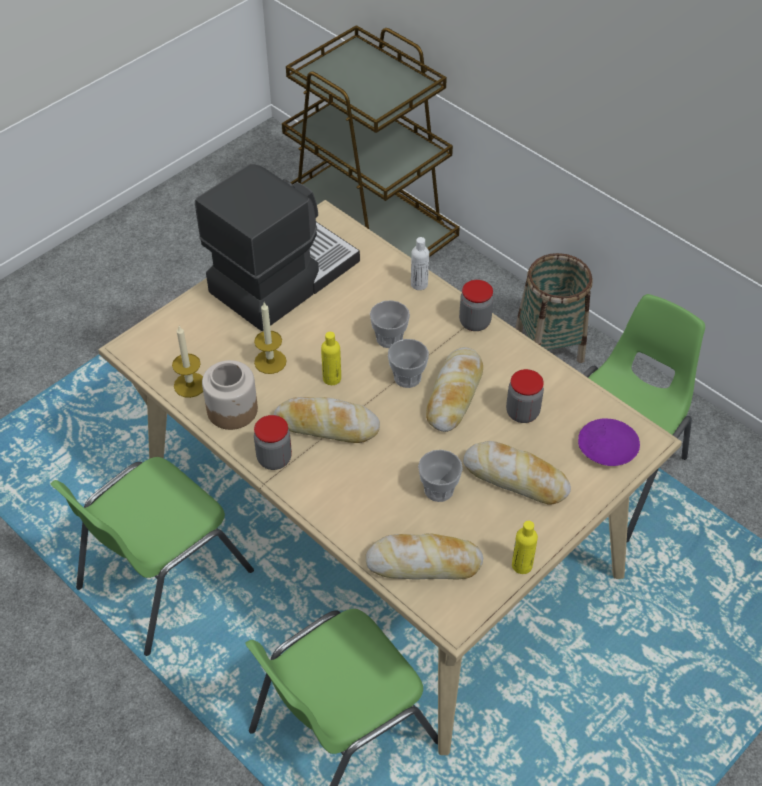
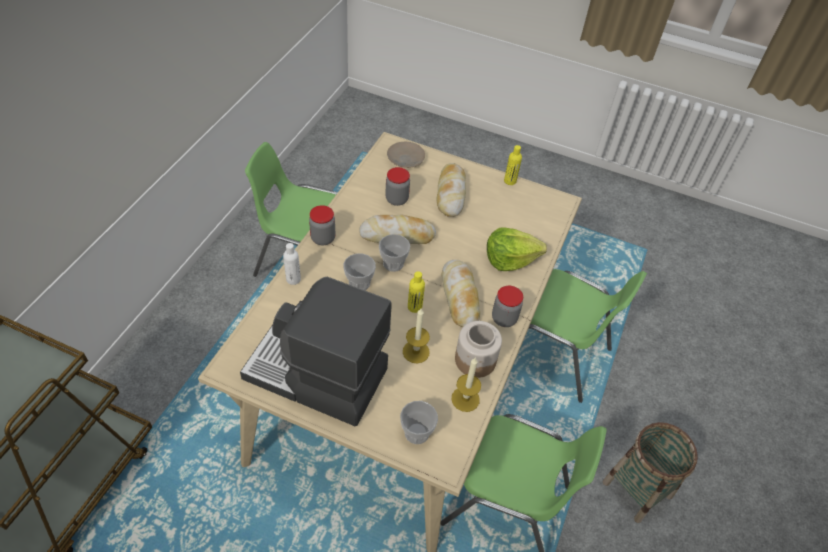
camera: 115 degrees left, 0 degrees up
bread [365,533,483,580] -> none
cup [418,450,463,502] -> cup moved to [400,401,438,444]
basket [515,253,593,363] -> basket moved to [602,422,698,523]
purple plate [578,418,640,466] -> beige plate [387,142,425,168]
none -> lettuce [487,228,547,271]

